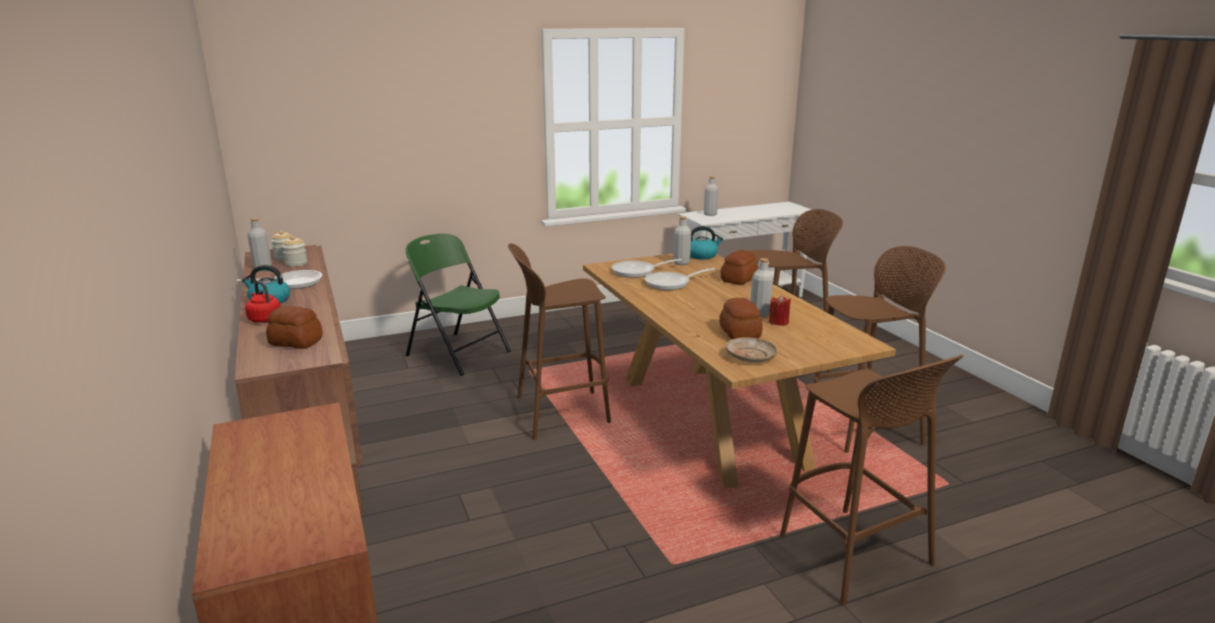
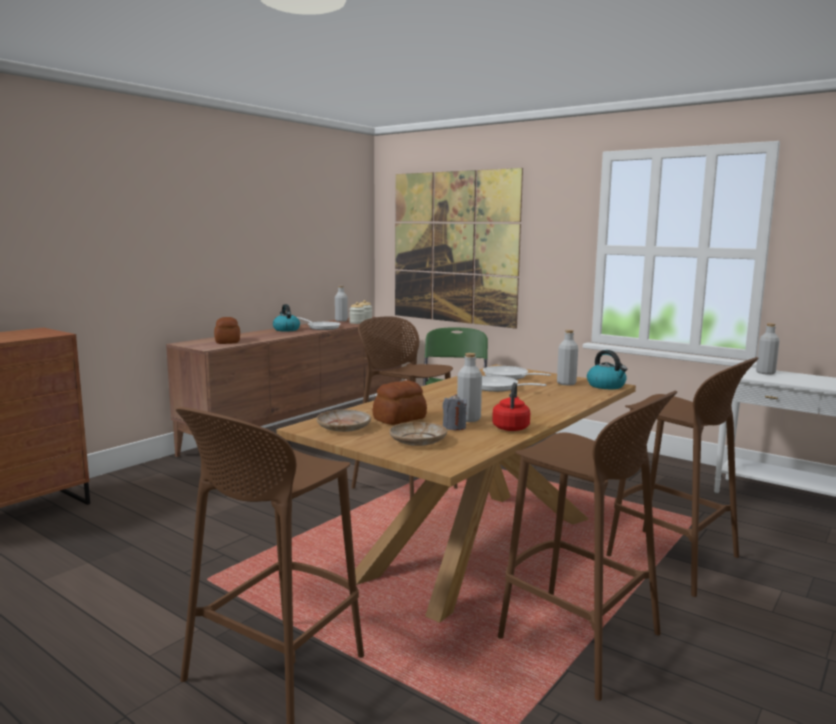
camera: 60 degrees right, 10 degrees down
red kettle [245,281,281,323] -> red kettle moved to [492,382,530,431]
bread [721,250,759,285] -> none
red candle [769,295,791,326] -> grey candle [443,394,467,430]
none -> beige plate [389,422,447,446]
none -> picture [395,168,523,329]

